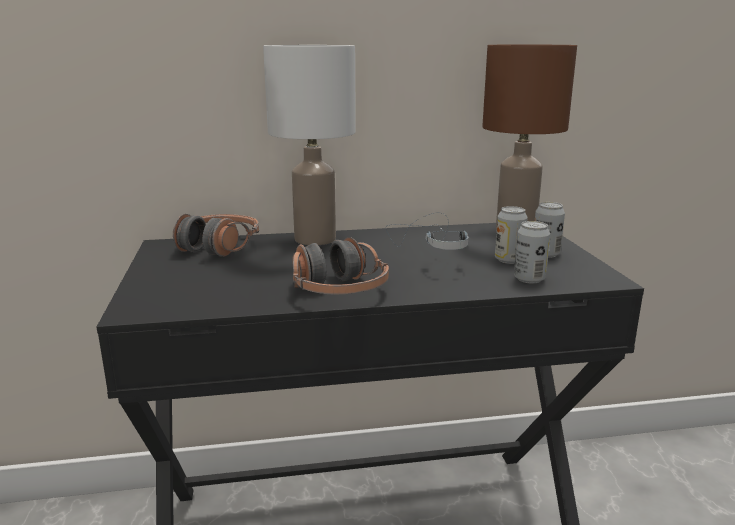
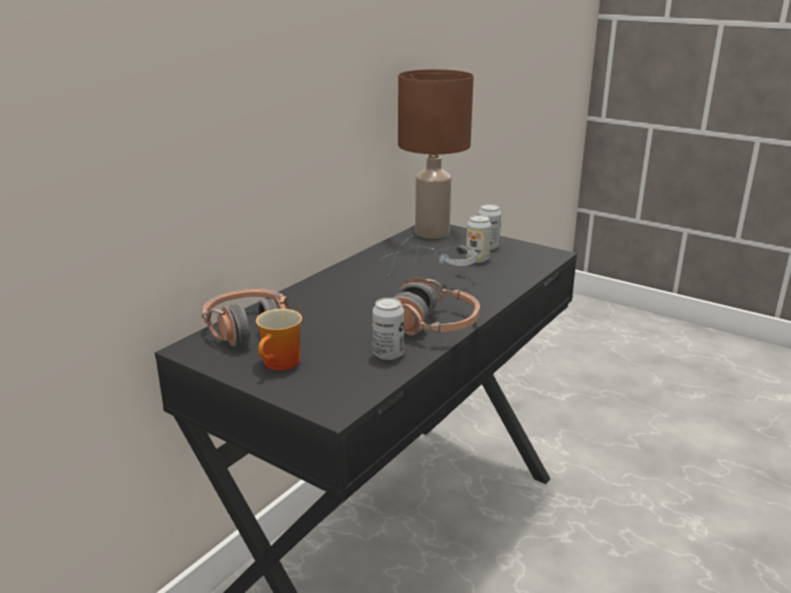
camera: 45 degrees left, 5 degrees up
white table lamp [263,45,356,245] -> none
can [514,221,550,284] -> can moved to [372,298,404,360]
none -> mug [256,309,302,370]

